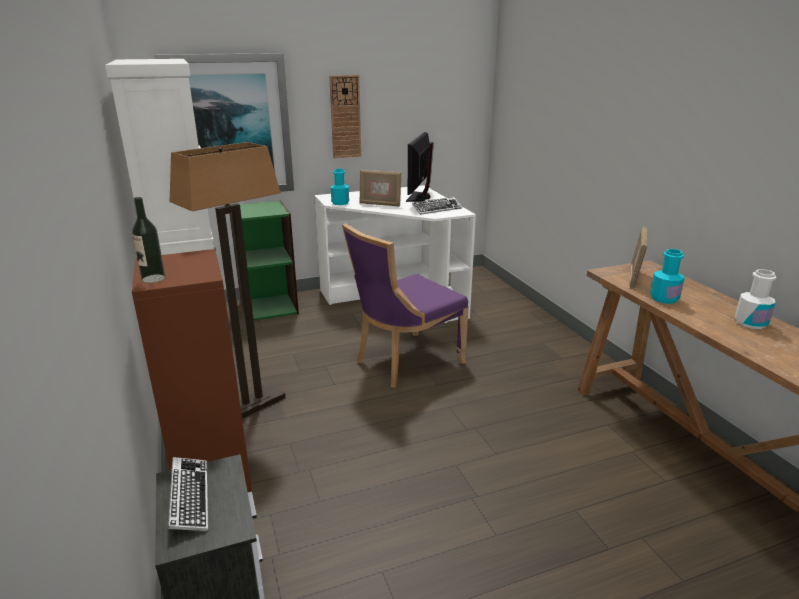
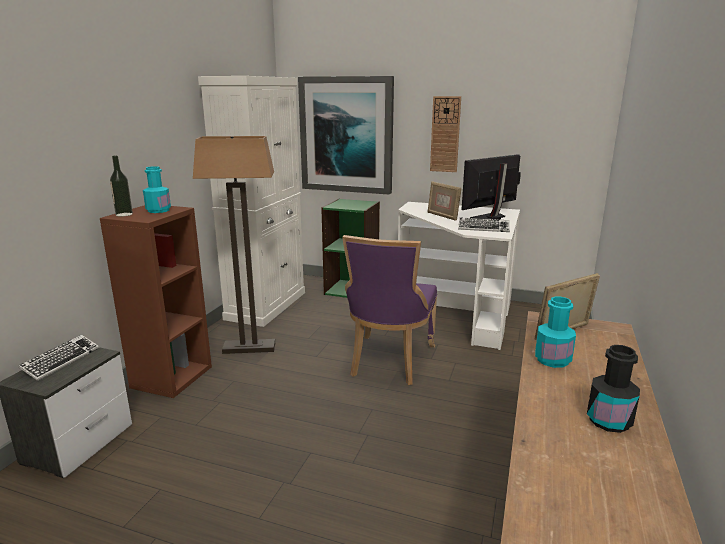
camera: 40 degrees right, 5 degrees down
turquoise bottle [331,169,349,205] -> turquoise bottle moved to [143,166,171,213]
purple chair [342,223,469,388] -> purple chair turned 75 degrees counterclockwise [342,235,437,385]
white bottle [735,269,776,329] -> black bottle [587,345,640,433]

